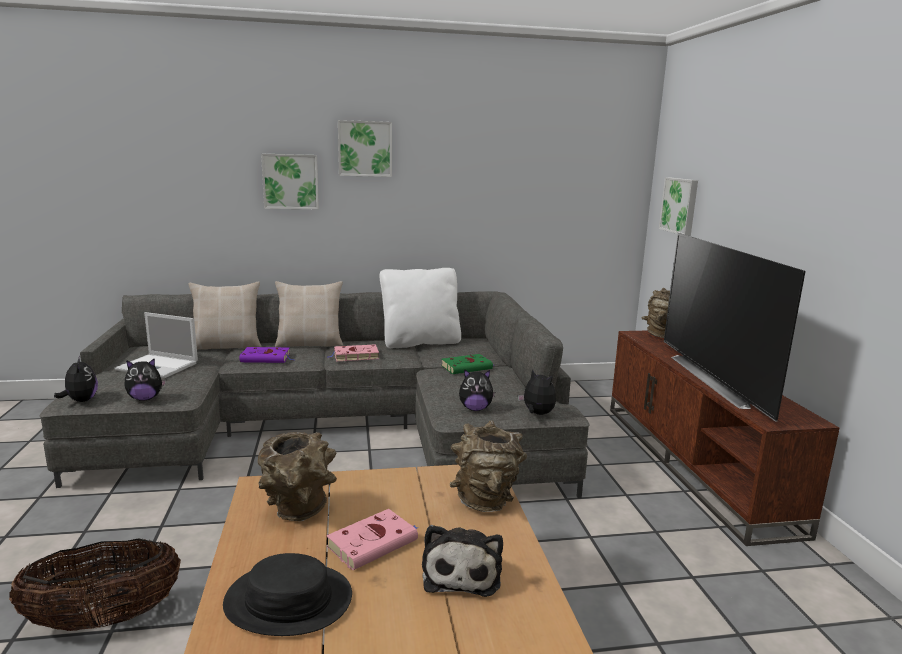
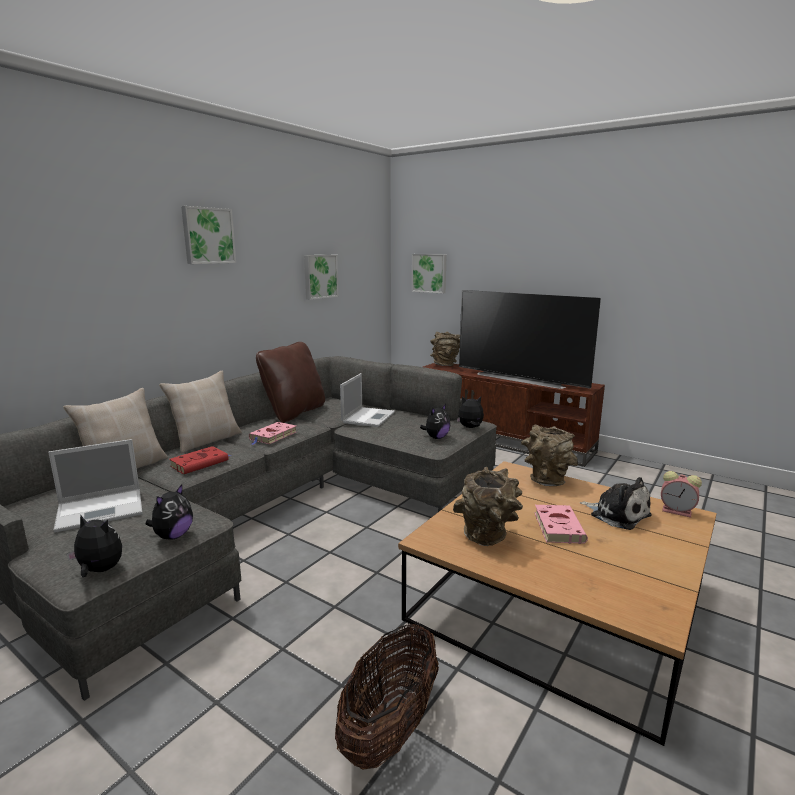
camera: 45 degrees left, 0 degrees up
black hat [223,553,352,636] -> none
purple book [240,347,295,363] -> red book [169,446,230,474]
picture [261,154,319,209] -> picture moved to [304,255,339,300]
white pillow [379,268,461,348] -> brown pillow [256,342,325,423]
green book [441,354,494,374] -> laptop [340,373,395,427]
none -> alarm clock [661,471,702,518]

